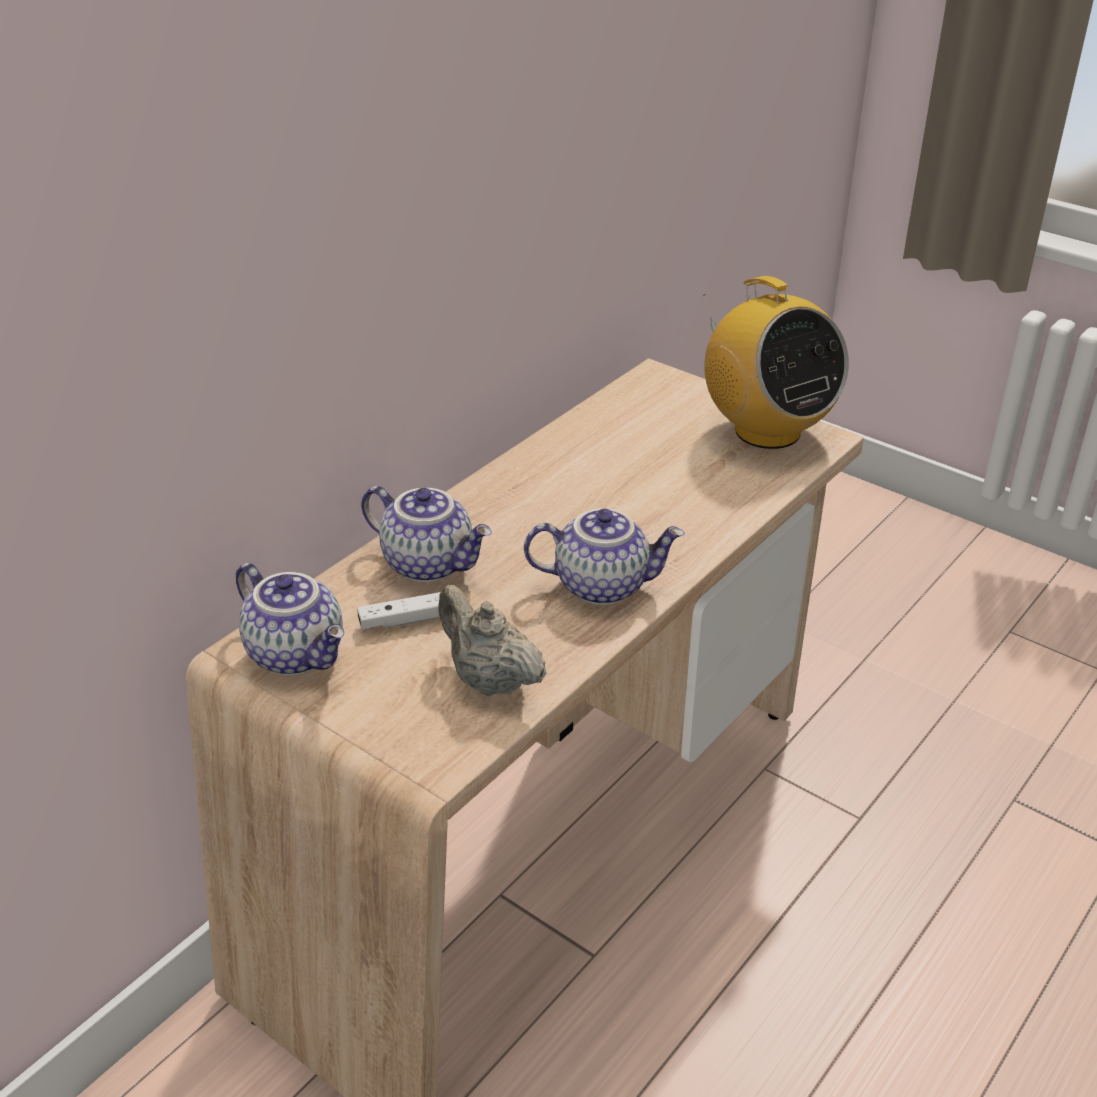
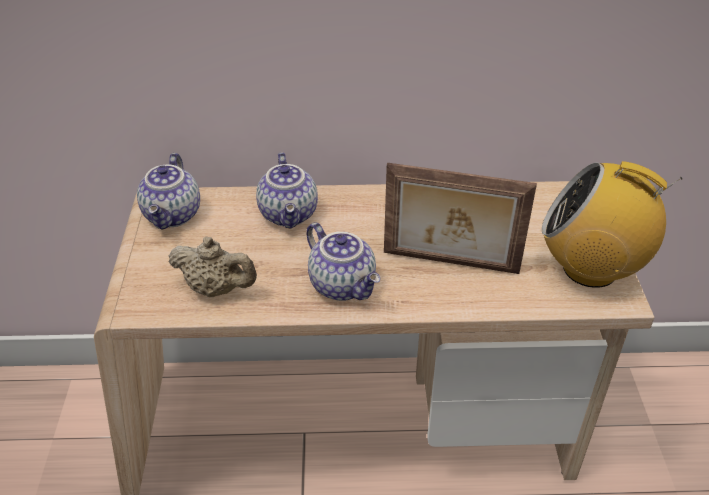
camera: 50 degrees right, 5 degrees up
white game controller [357,592,441,629] -> none
beige teapot [438,585,547,696] -> beige teapot turned 105 degrees clockwise [168,237,257,297]
radio [704,276,849,449] -> radio turned 90 degrees clockwise [542,161,682,288]
none -> picture frame [384,163,537,274]

